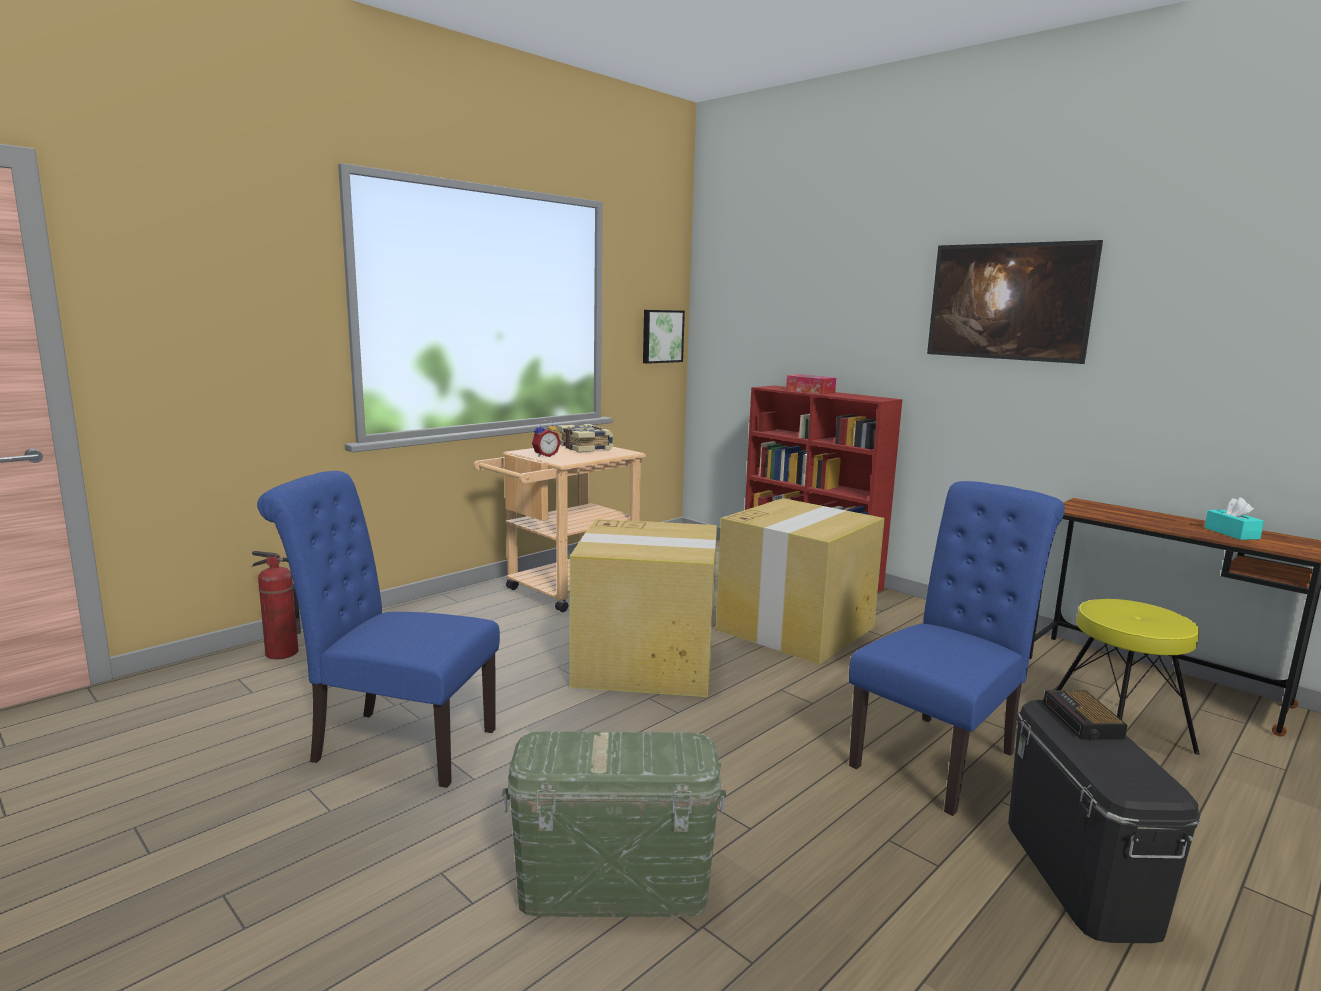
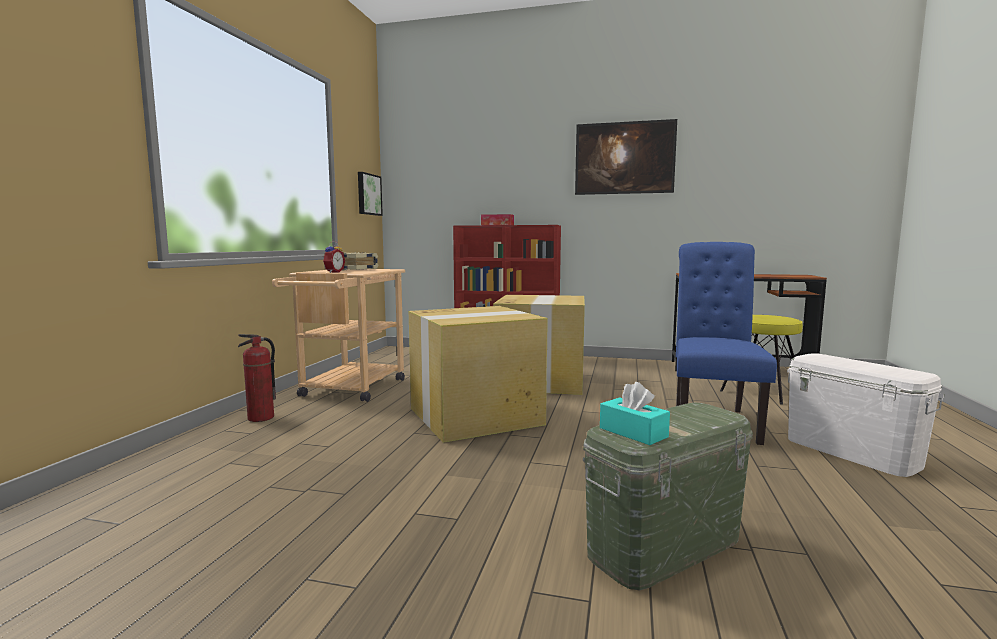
camera: 30 degrees left, 5 degrees down
fire extinguisher [252,551,301,659] -> fire extinguisher moved to [238,334,276,422]
blue chair [257,471,500,788] -> none
black storage box [1008,700,1201,943] -> white storage box [787,353,945,477]
alarm clock [1043,690,1128,740] -> none
turquoise tissue box [1204,497,1264,540] -> turquoise tissue box moved to [600,382,670,445]

